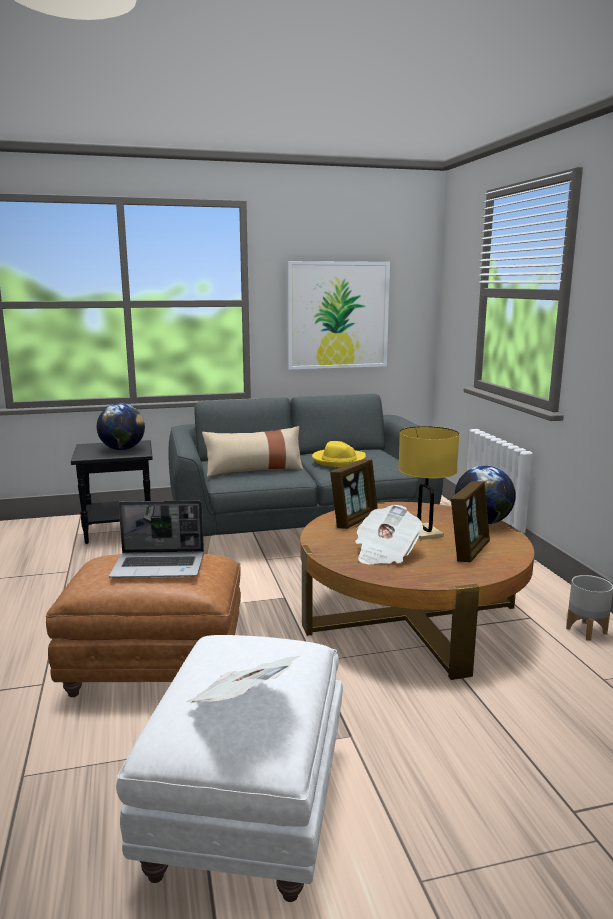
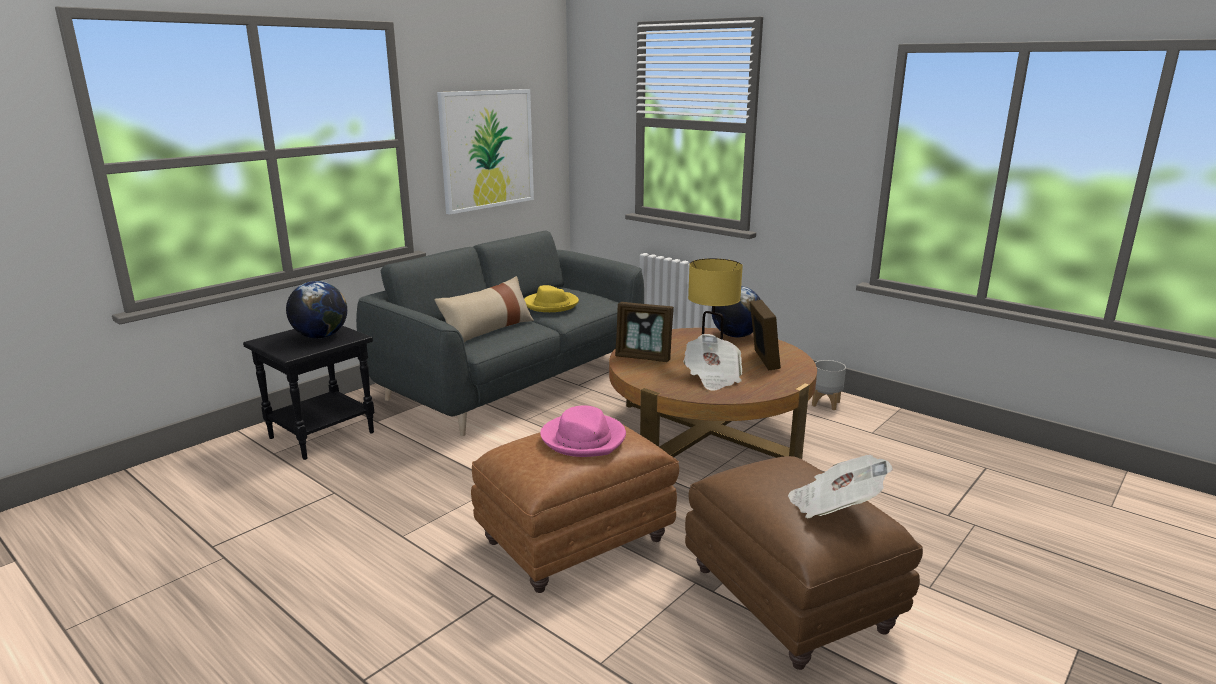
camera: 35 degrees left, 5 degrees up
laptop [109,500,204,578] -> pink hat [540,405,626,457]
white ottoman [116,635,343,902] -> brown ottoman [685,456,923,670]
picture frame [330,459,378,529] -> picture frame turned 105 degrees clockwise [615,302,674,362]

